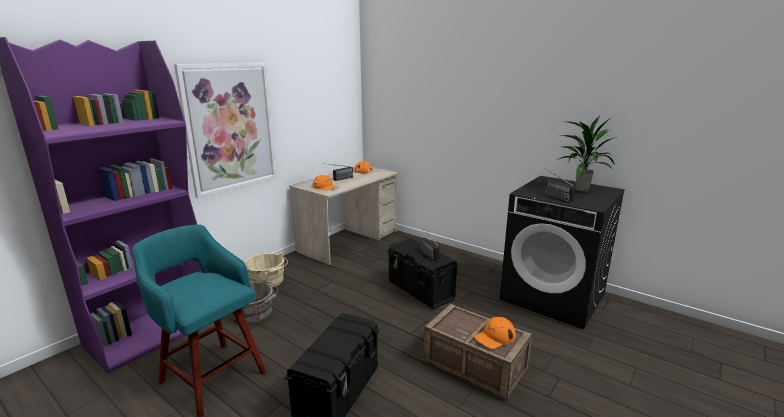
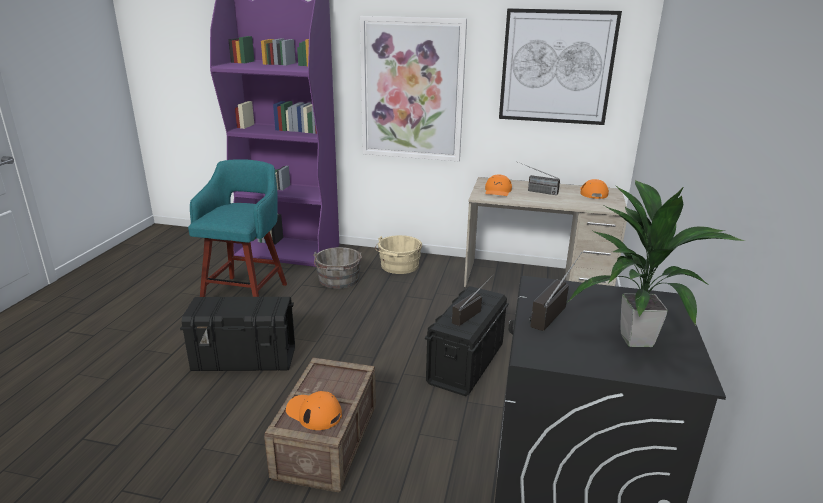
camera: 65 degrees right, 5 degrees up
none -> picture [499,8,622,125]

